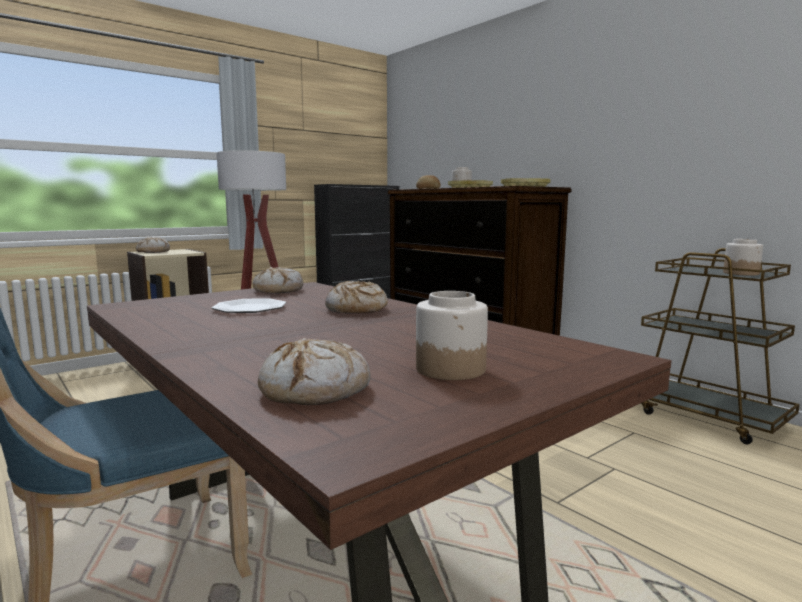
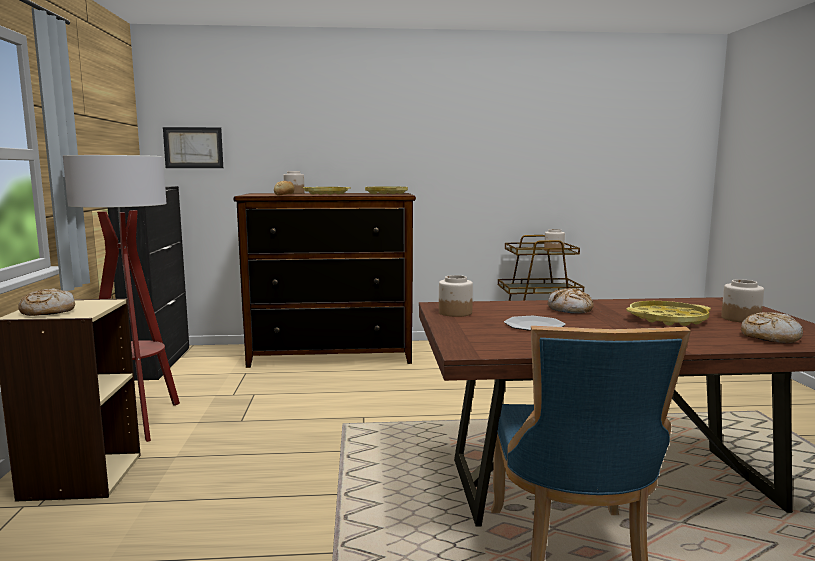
camera: 55 degrees left, 0 degrees up
bread [252,267,304,294] -> jar [439,275,473,317]
none -> picture [163,127,223,168]
none -> yellow tray [626,301,711,326]

